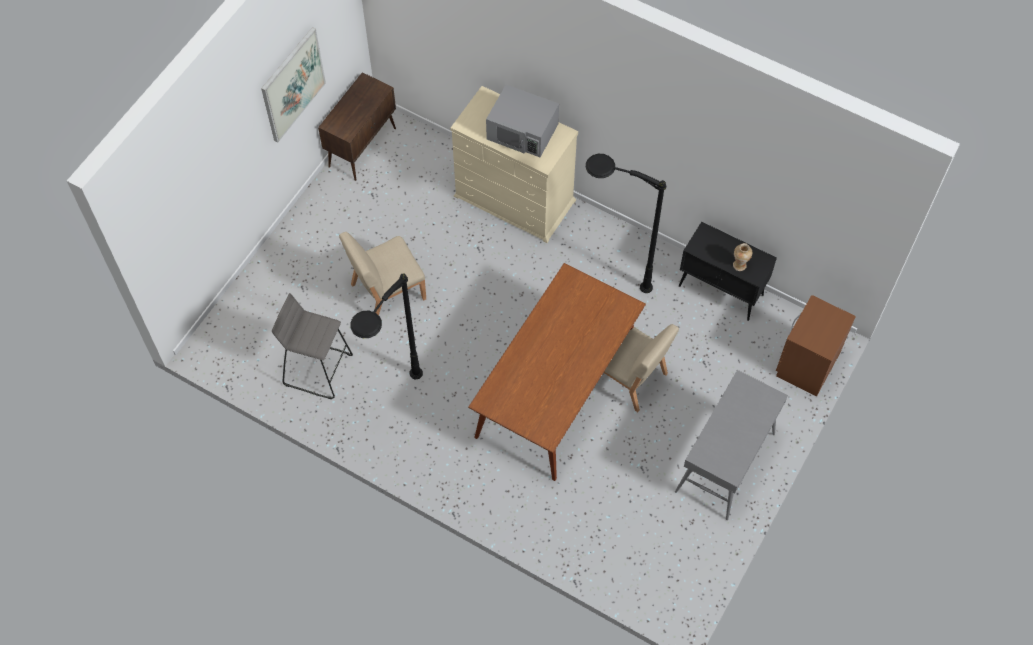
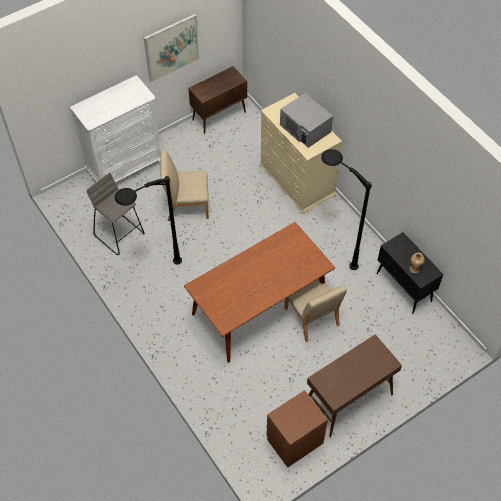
camera: 25 degrees right, 5 degrees down
grey console table [675,370,788,520] -> brown console table [307,334,402,437]
brown nightstand [776,295,856,396] -> brown nightstand moved to [266,390,328,467]
none -> white dresser [70,75,160,182]

